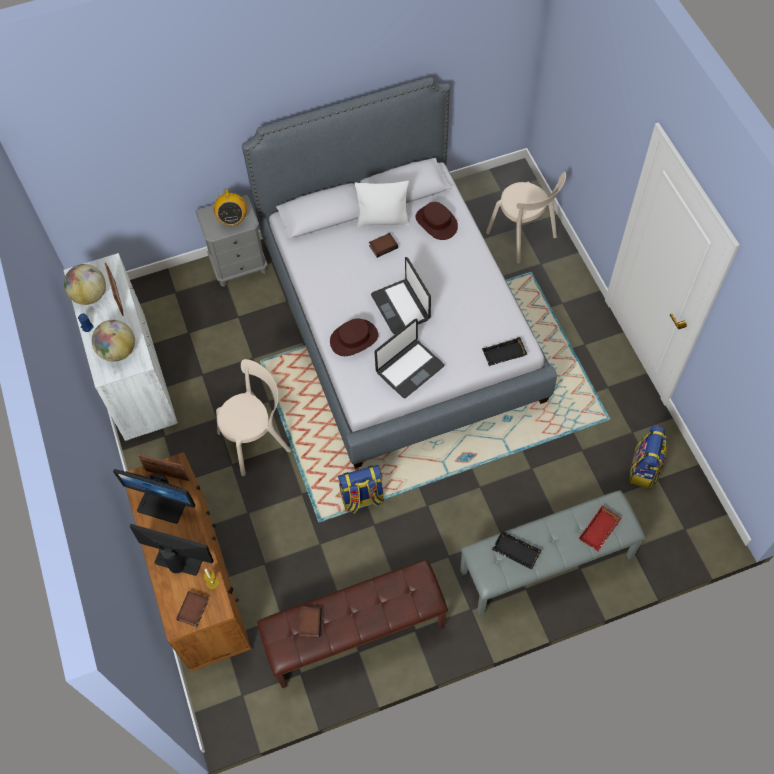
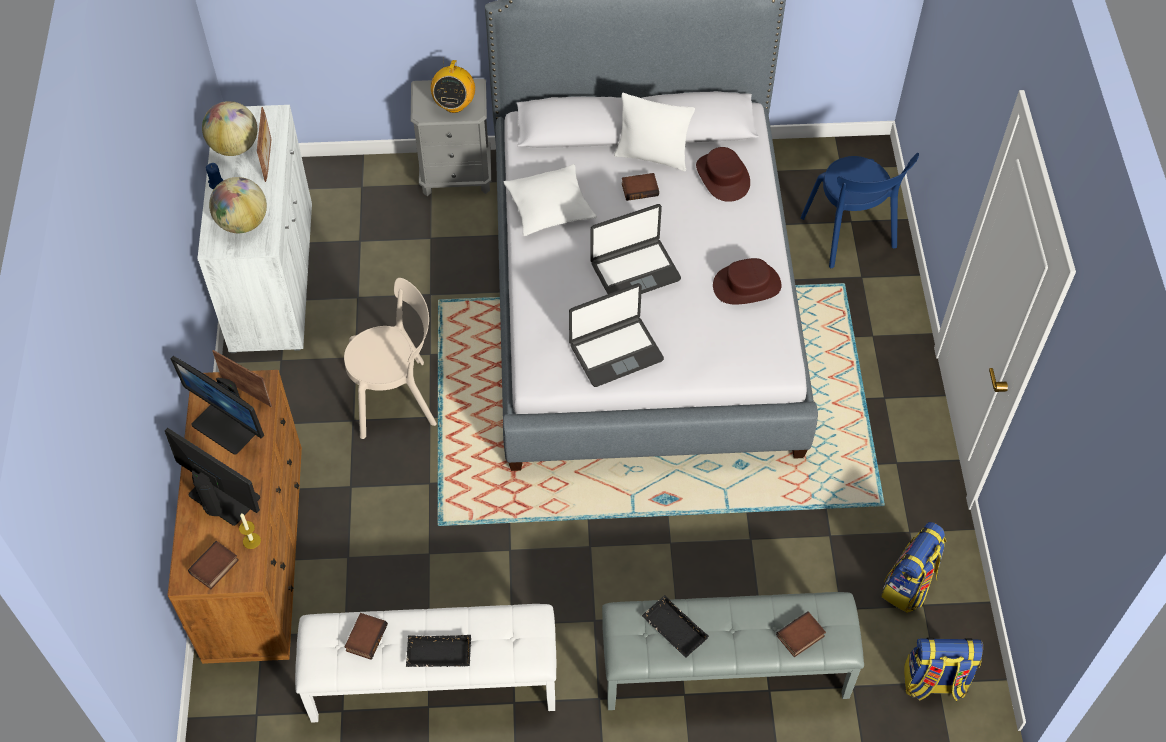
camera: 15 degrees right, 5 degrees down
brown bench [257,560,448,688] -> white bench [295,604,556,723]
brown hat [330,318,378,356] -> brown hat moved to [713,258,782,304]
backpack [338,465,385,513] -> backpack moved to [904,637,983,701]
laptop [371,257,431,334] -> laptop turned 105 degrees counterclockwise [590,204,681,294]
black tray [482,337,528,366] -> black tray moved to [406,635,471,667]
beige chair [486,172,566,264] -> blue chair [801,153,919,268]
red tray [579,505,621,551] -> book [776,611,826,657]
none -> white pillow [503,164,597,236]

